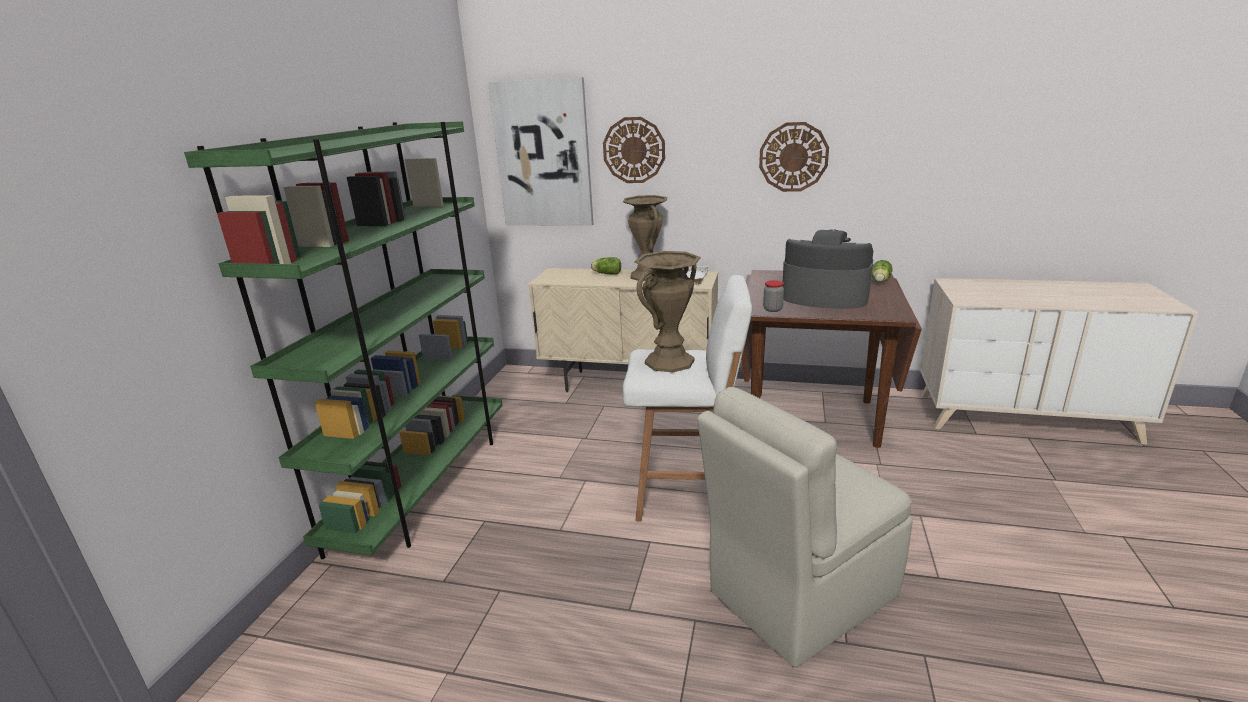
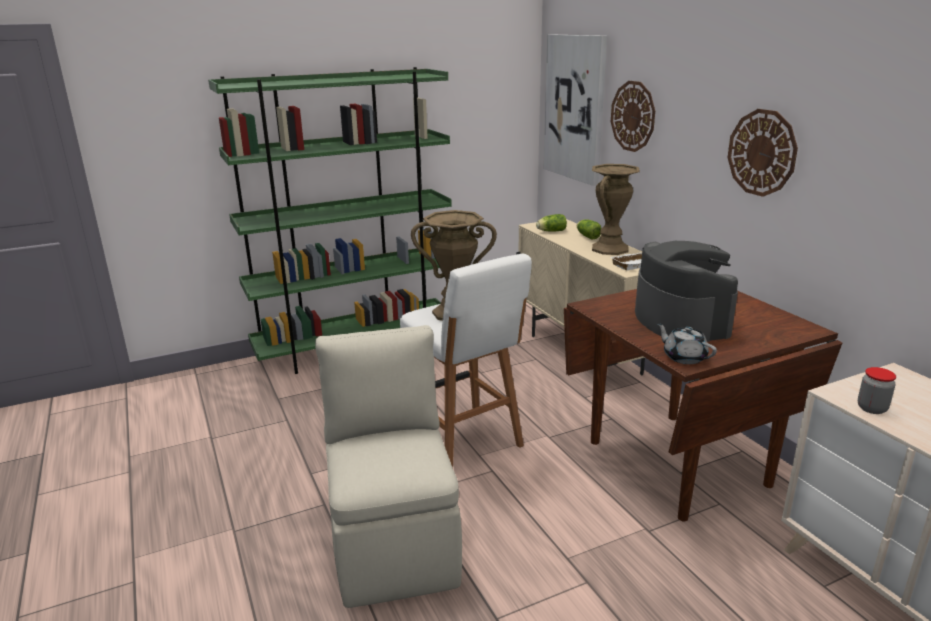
camera: 50 degrees right, 0 degrees up
beige chair [697,387,912,667] -> beige chair turned 60 degrees clockwise [315,325,462,608]
jar [763,280,784,312] -> jar moved to [858,367,896,414]
lettuce [872,260,893,283] -> lettuce moved to [536,214,567,232]
none -> grey teapot [657,323,717,364]

